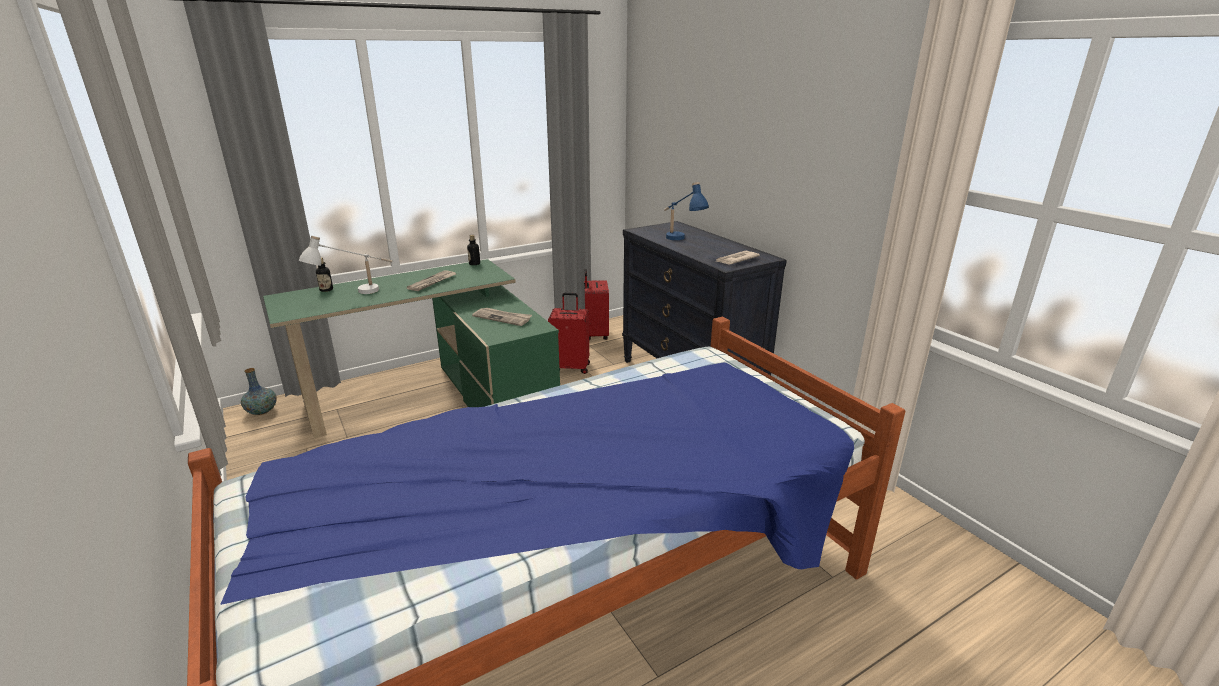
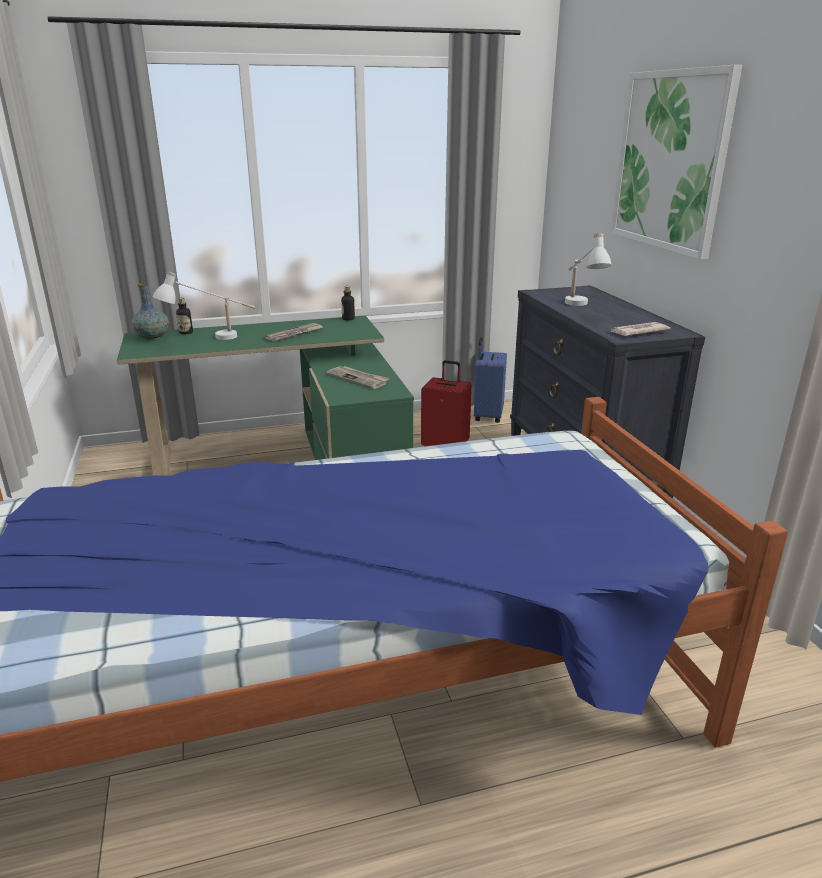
camera: 15 degrees right, 0 degrees up
vase [241,368,277,415] -> vase moved to [131,283,169,340]
red suitcase [584,269,609,340] -> blue suitcase [474,337,507,423]
blue table lamp [664,182,709,240] -> white table lamp [565,233,612,306]
none -> picture [611,65,742,260]

